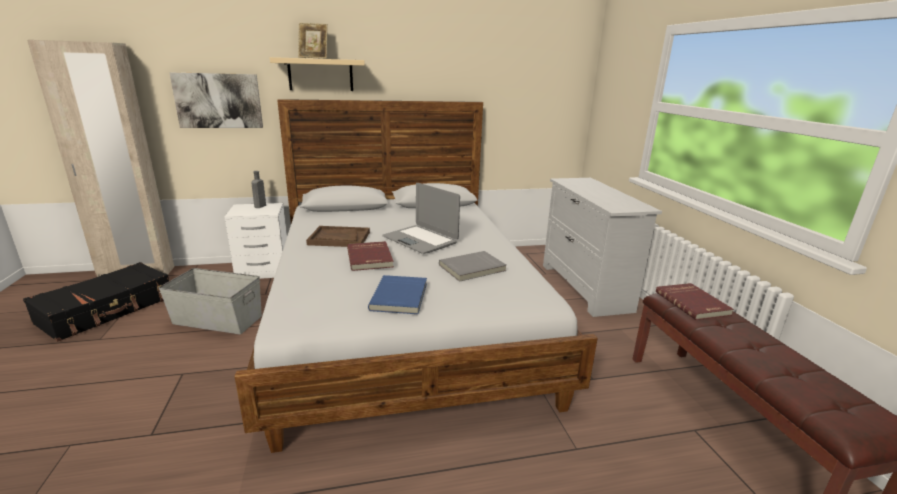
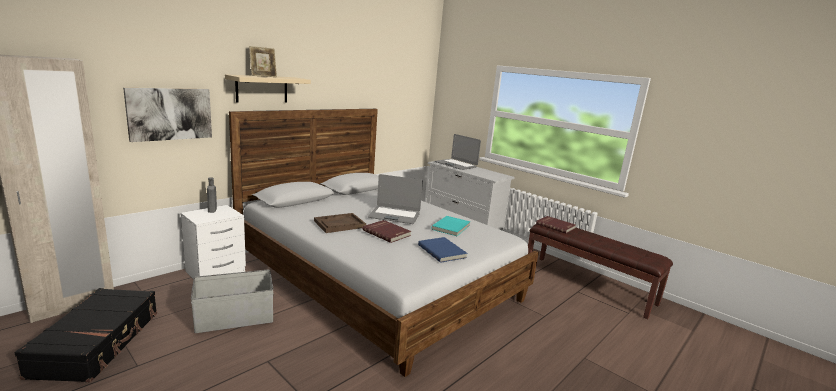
camera: 35 degrees left, 5 degrees down
grey book [439,251,506,282] -> turquoise book [431,216,470,236]
none -> laptop [435,134,481,170]

